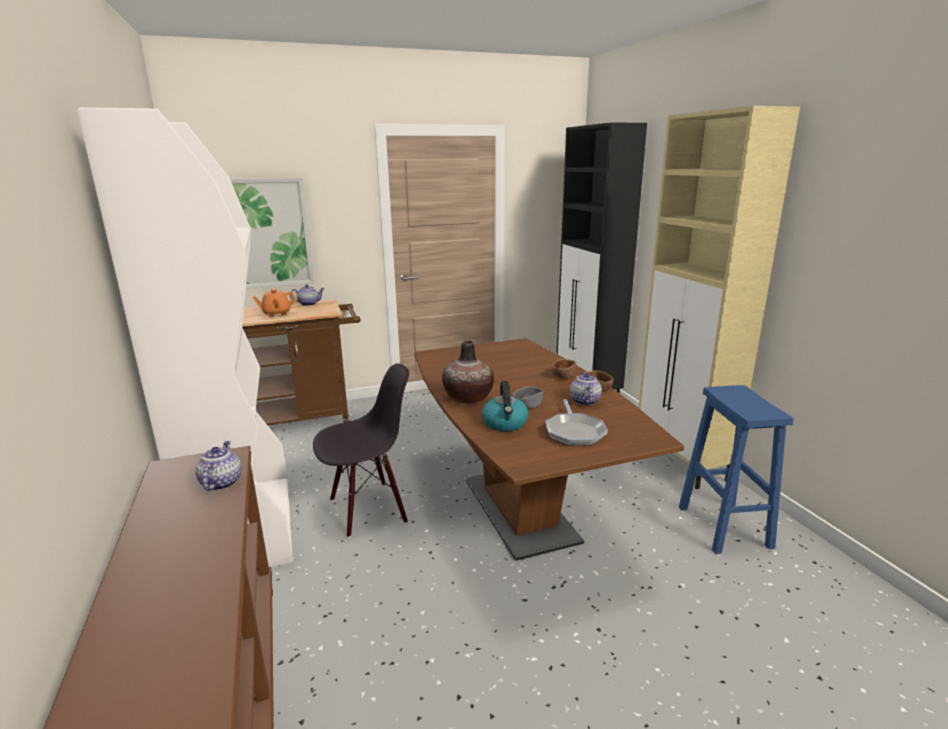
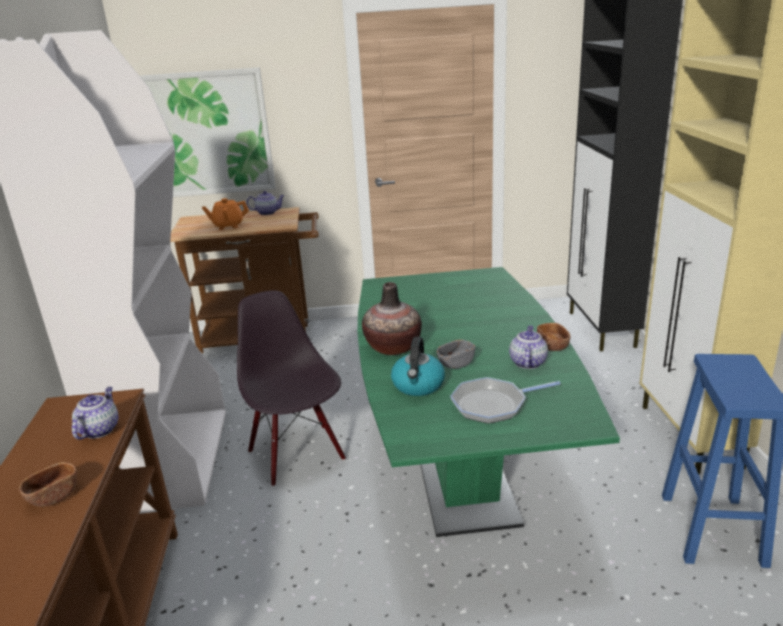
camera: 15 degrees right, 5 degrees up
black chair [313,363,409,538] -> black chair turned 105 degrees counterclockwise [237,290,346,487]
brown dining table [414,338,684,561] -> green dining table [358,267,620,537]
frying pan [545,399,608,446] -> frying pan turned 60 degrees clockwise [450,377,560,424]
brown bowl [552,359,576,379] -> brown bowl moved to [19,462,77,507]

